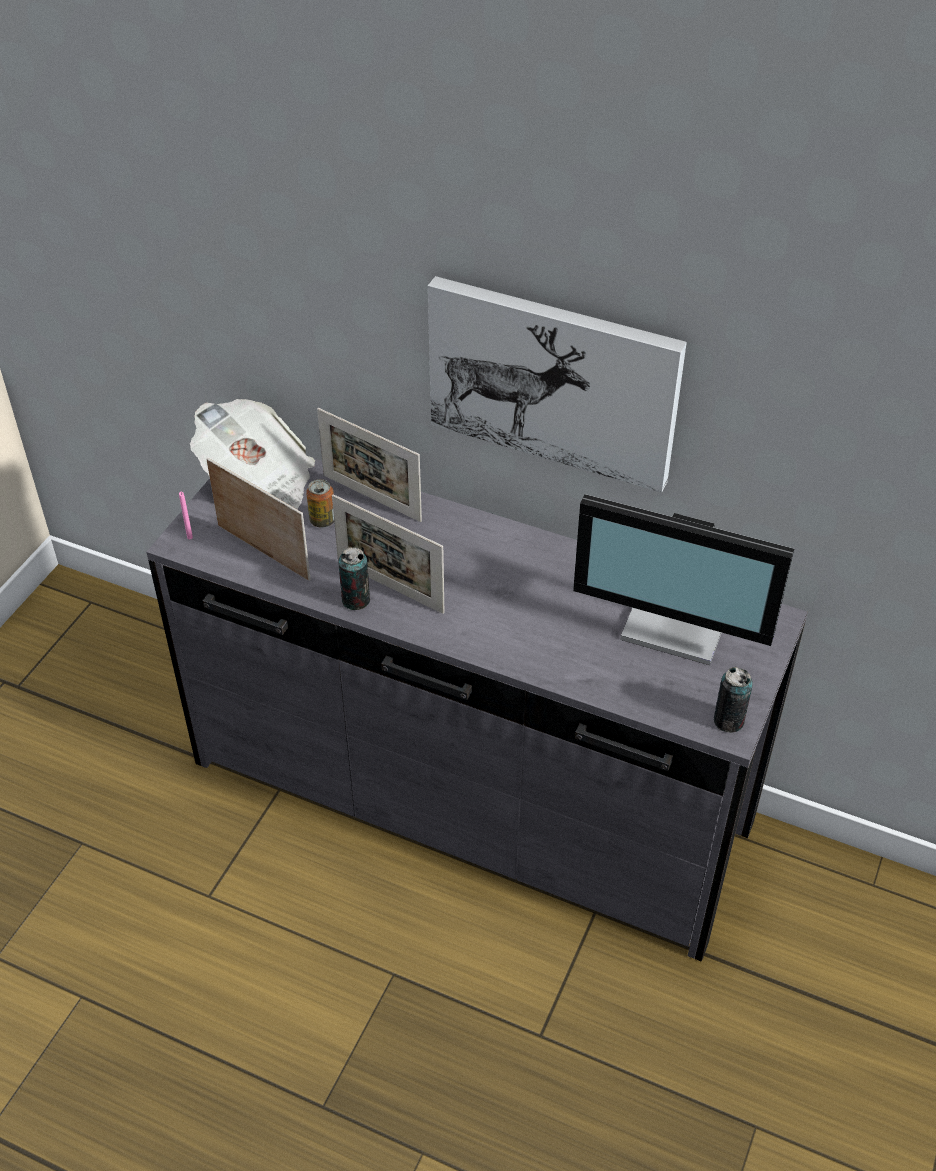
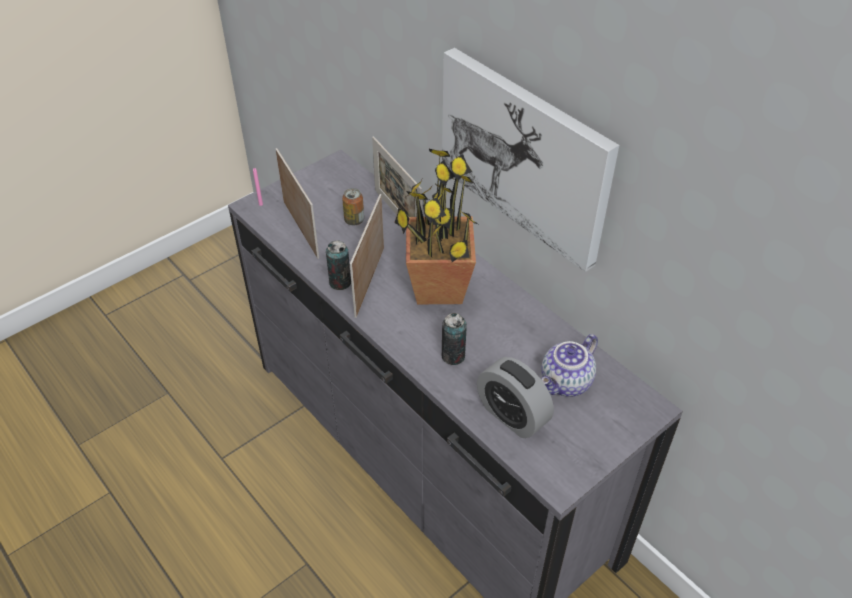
camera: 25 degrees right, 0 degrees up
newspaper [190,399,315,510] -> none
picture frame [332,494,444,614] -> picture frame turned 45 degrees clockwise [350,194,384,318]
monitor [573,494,794,665] -> teapot [541,334,598,397]
can [714,667,753,733] -> can moved to [441,313,467,365]
none -> potted plant [394,149,480,304]
none -> alarm clock [477,357,554,438]

